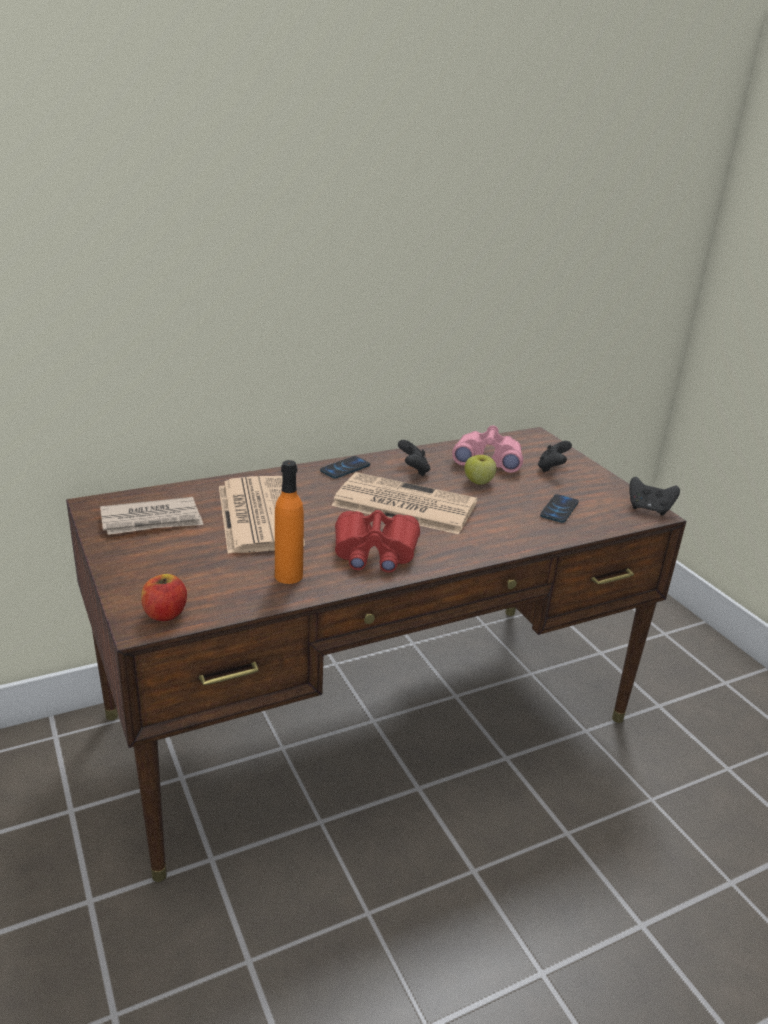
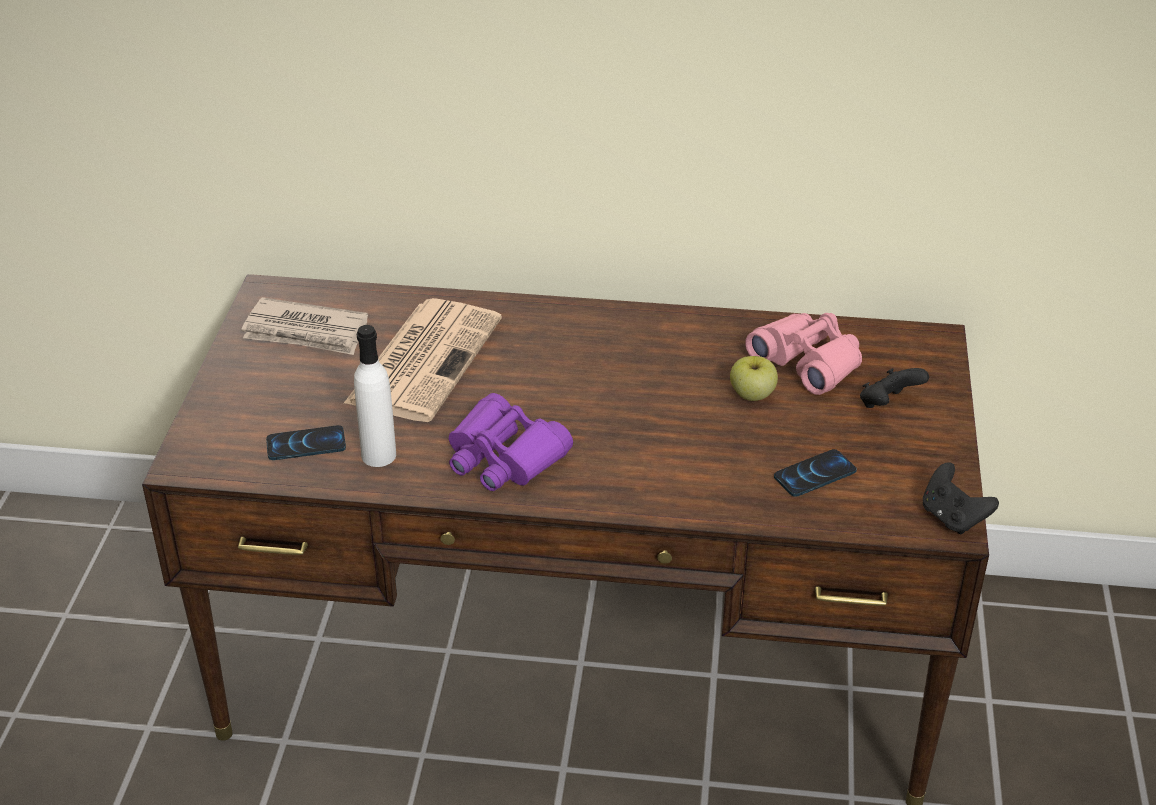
camera: 35 degrees right, 10 degrees up
apple [141,574,187,621] -> none
orange bottle [275,460,304,584] -> white bottle [354,325,396,467]
phone [320,456,370,479] -> phone moved to [266,425,346,460]
newspaper [331,472,477,534] -> none
red binoculars [335,510,420,573] -> purple binoculars [449,393,573,491]
black game controller [398,440,430,476] -> none

